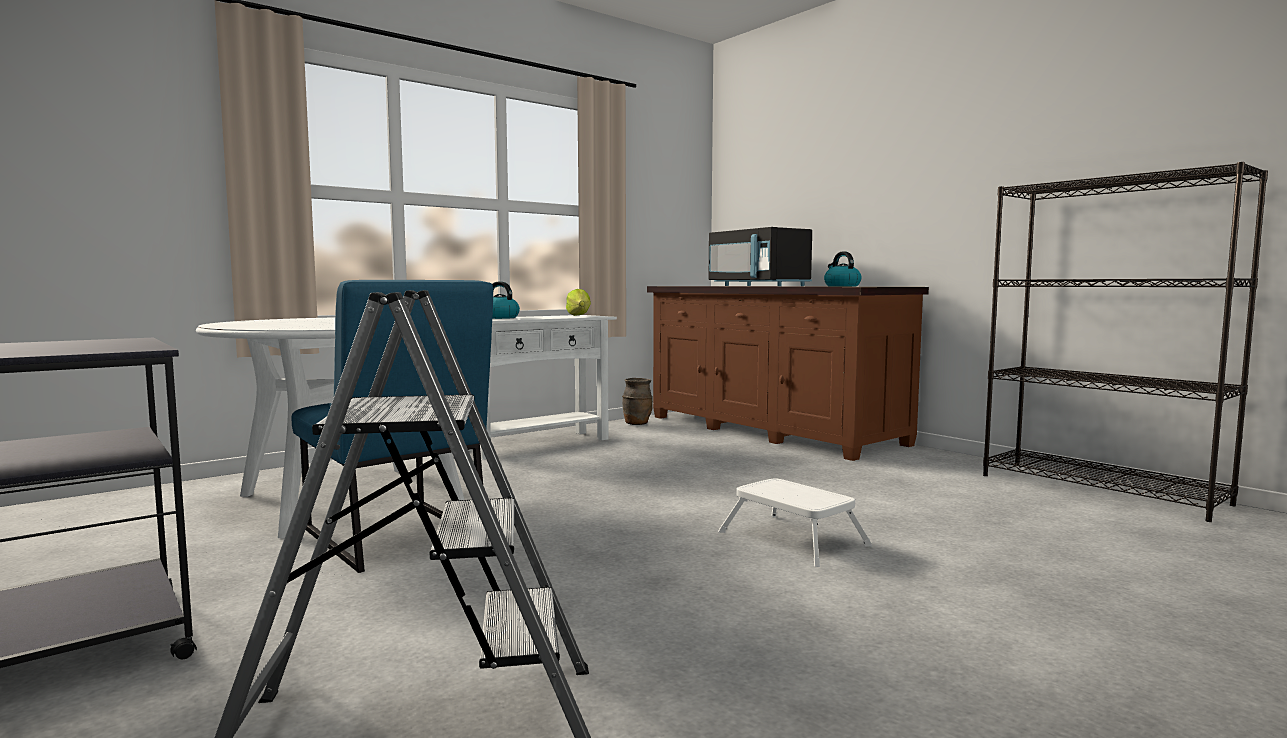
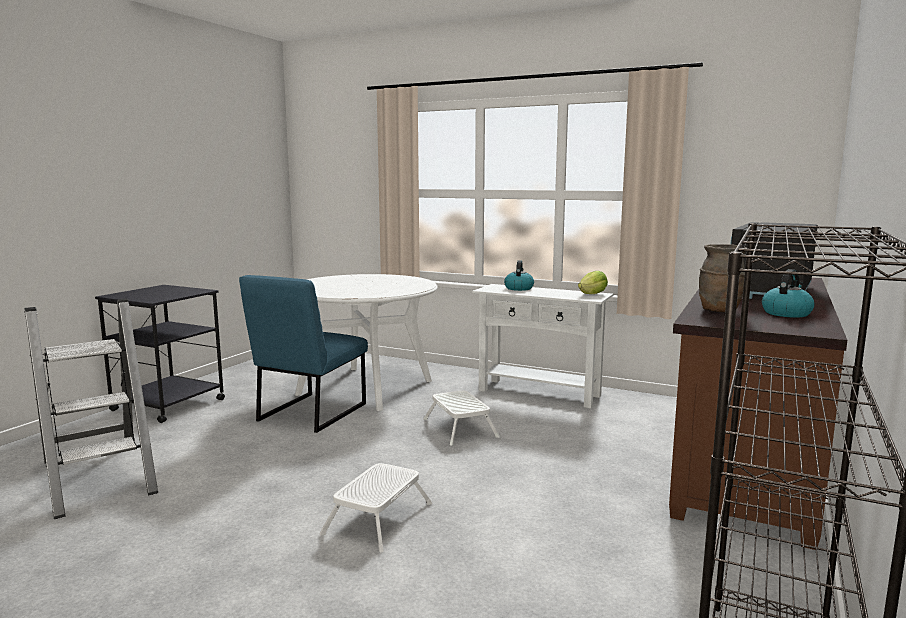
camera: 65 degrees right, 5 degrees up
brown vase [622,378,653,425] -> brown vase moved to [699,244,747,312]
none -> white step ladder [424,391,500,446]

